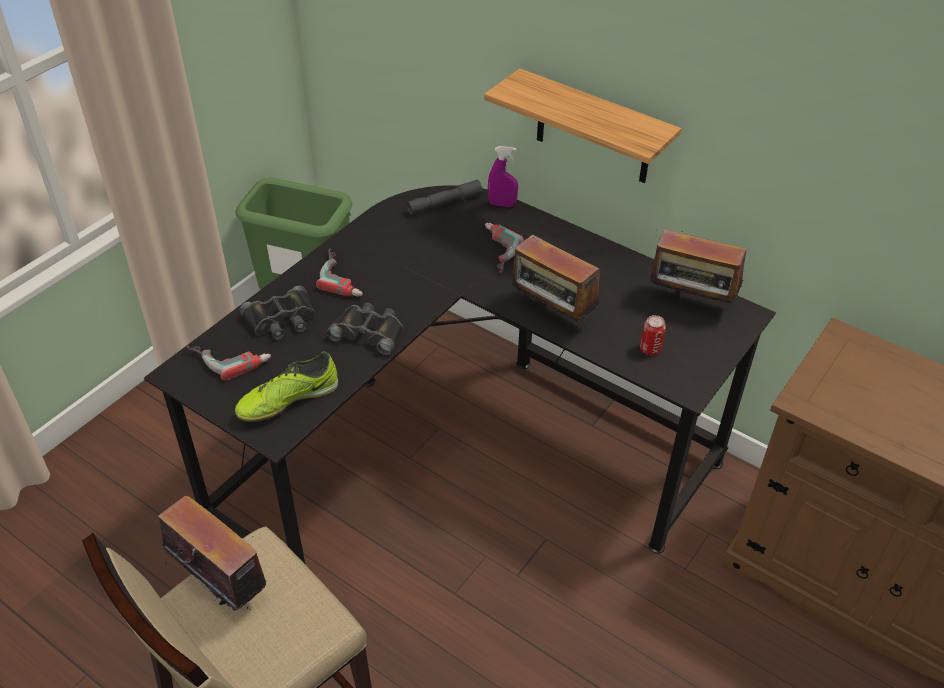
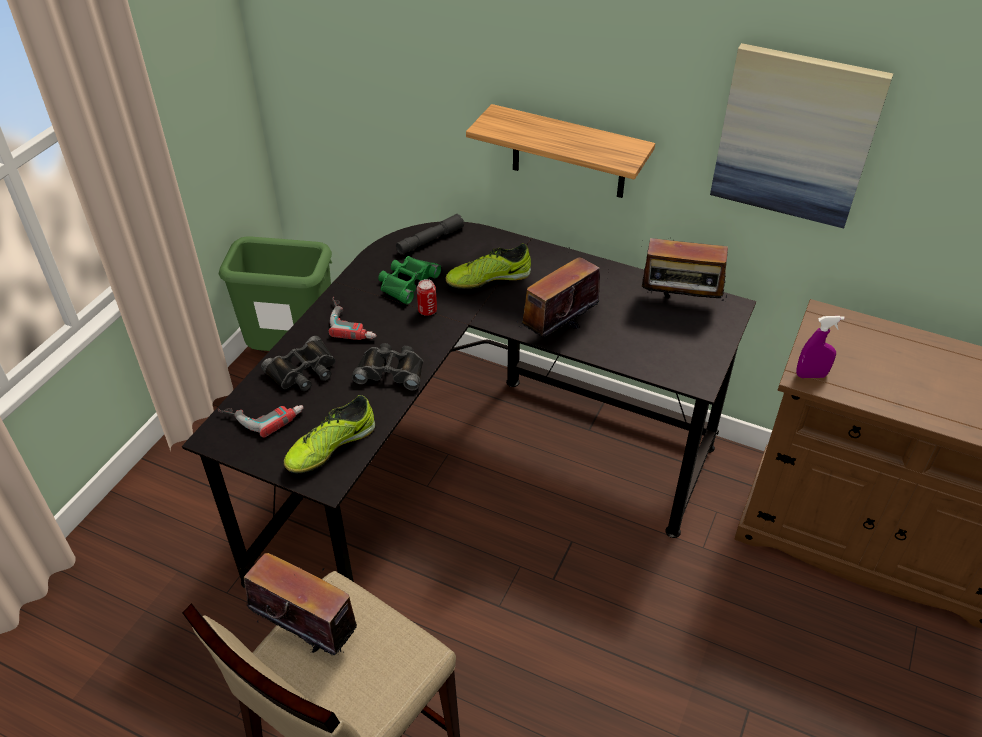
camera: 10 degrees left, 0 degrees up
power drill [485,223,524,273] -> shoe [446,243,531,289]
purple spray bottle [488,146,518,207] -> purple spray bottle moved to [796,316,845,378]
radio [512,234,600,325] -> radio turned 105 degrees clockwise [517,248,600,337]
can [640,315,666,355] -> can moved to [417,279,437,316]
none -> green binoculars [378,256,441,304]
none -> picture [710,43,893,229]

